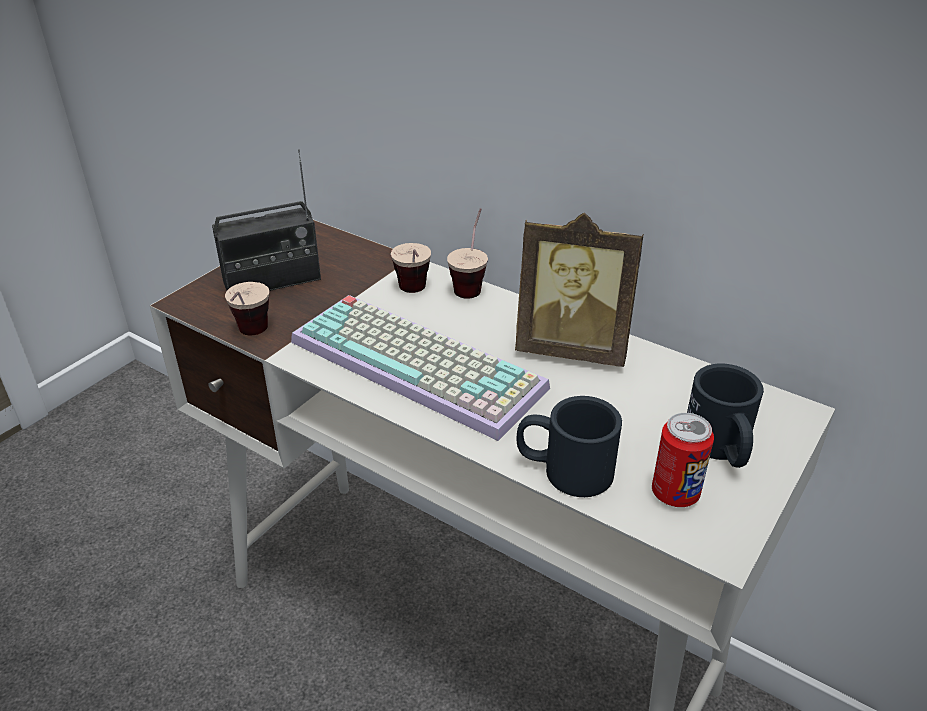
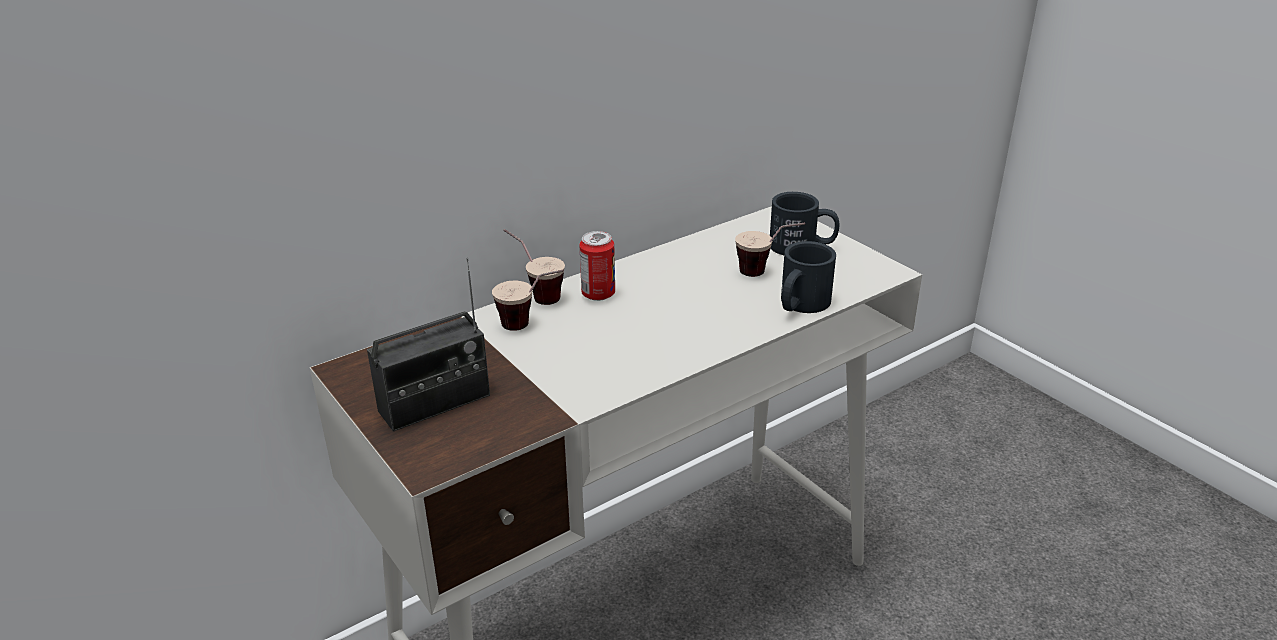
camera: 70 degrees left, 5 degrees down
radio [212,149,321,291] -> radio turned 60 degrees clockwise [367,258,490,432]
cup [225,282,269,335] -> cup moved to [735,223,805,277]
keyboard [291,295,550,441] -> none
picture frame [515,213,644,367] -> none
can [652,413,714,507] -> can moved to [579,231,615,301]

